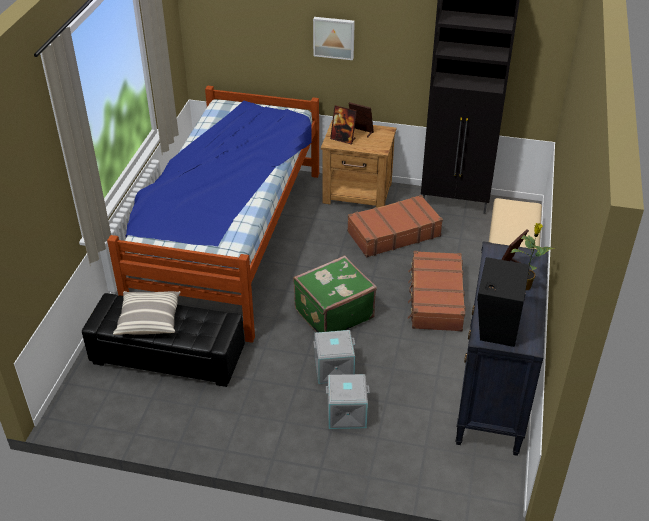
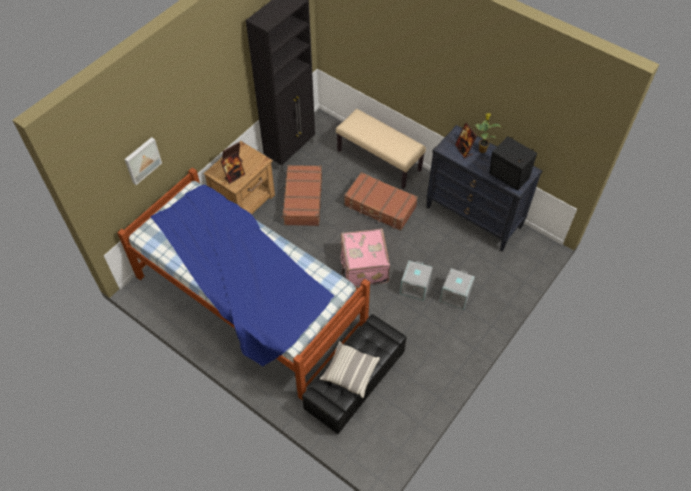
camera: 65 degrees left, 15 degrees up
green suitcase [293,255,377,333] -> pink suitcase [340,228,390,287]
picture [313,17,355,60] -> picture moved to [124,137,162,185]

